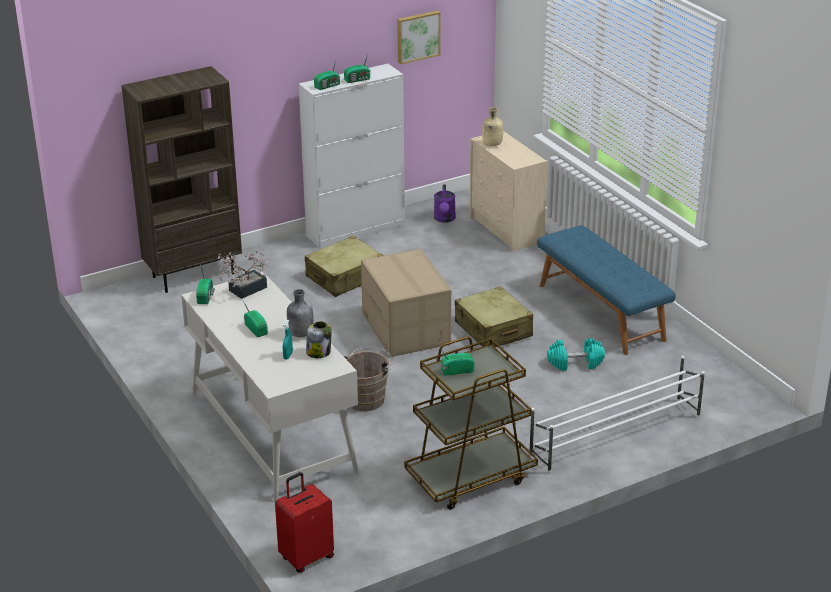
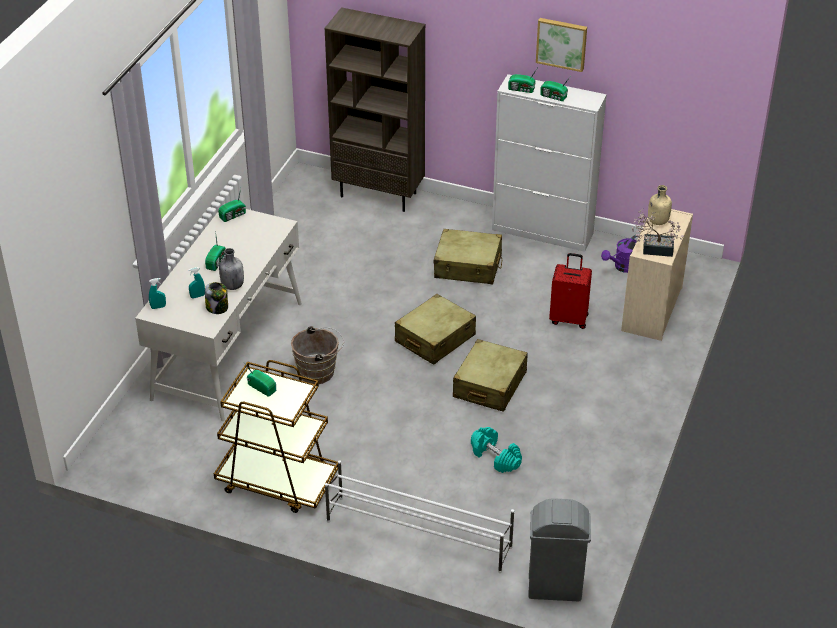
camera: 50 degrees right, 10 degrees up
potted plant [217,251,269,299] -> potted plant moved to [632,209,684,257]
red suitcase [275,472,334,573] -> red suitcase moved to [549,253,592,329]
cardboard box [361,249,451,357] -> beige suitcase [395,294,476,365]
picture [397,11,441,64] -> picture moved to [536,18,587,72]
blue bench [537,225,676,355] -> none
none -> turquoise spray bottle [149,278,166,309]
none -> grey trash can [528,498,591,601]

